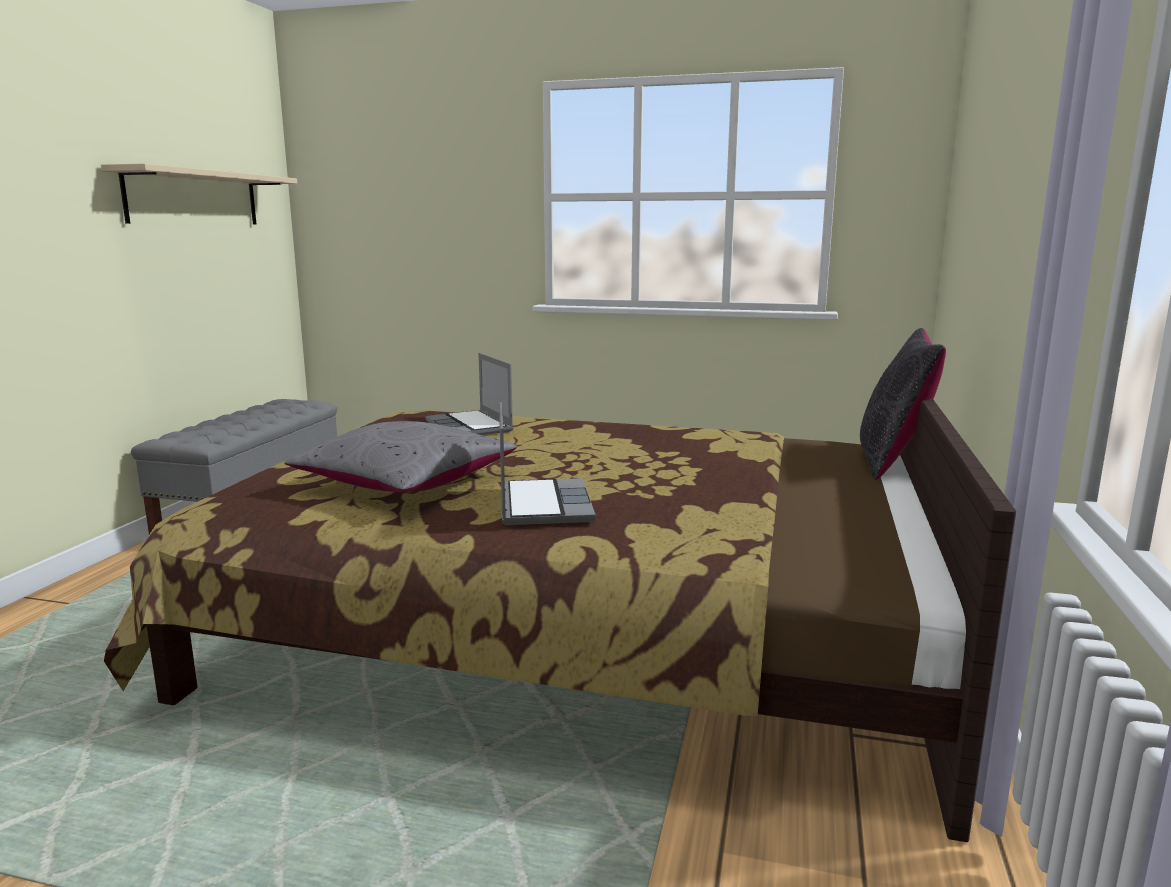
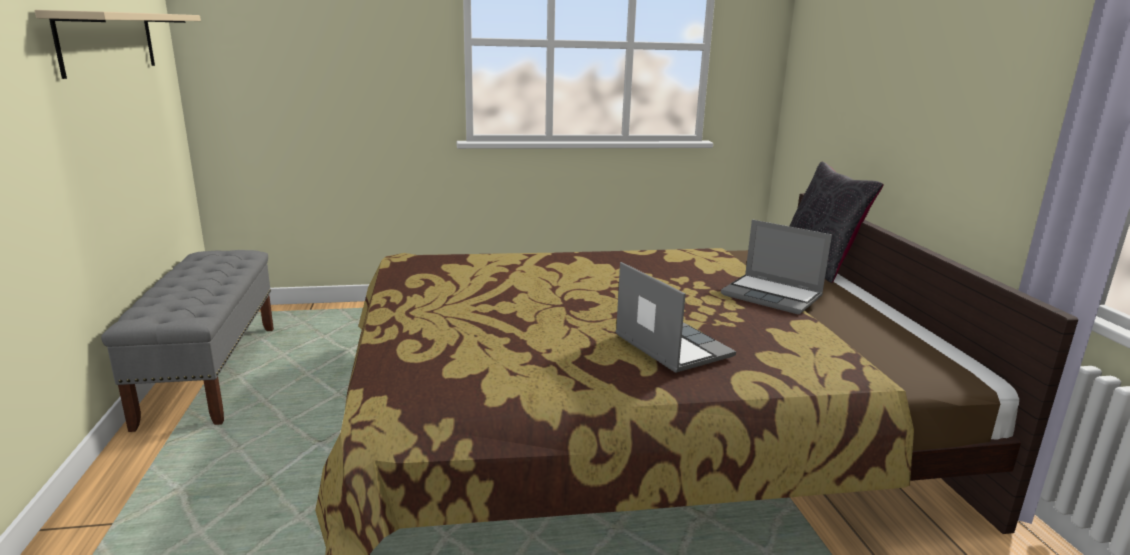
camera: 25 degrees left, 5 degrees up
grey pillow [284,421,517,493] -> none
laptop [425,353,513,435] -> laptop moved to [721,219,832,314]

